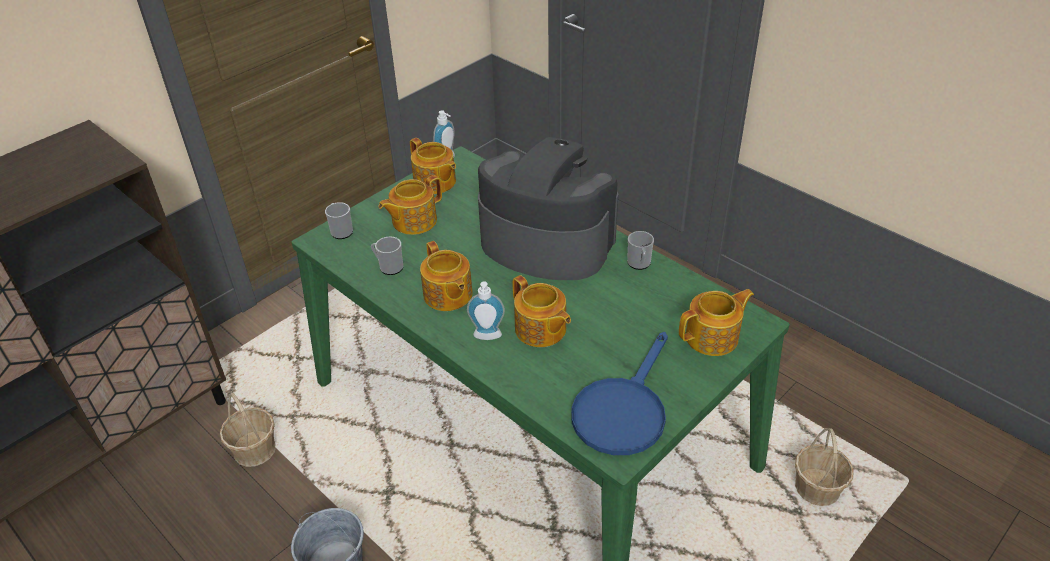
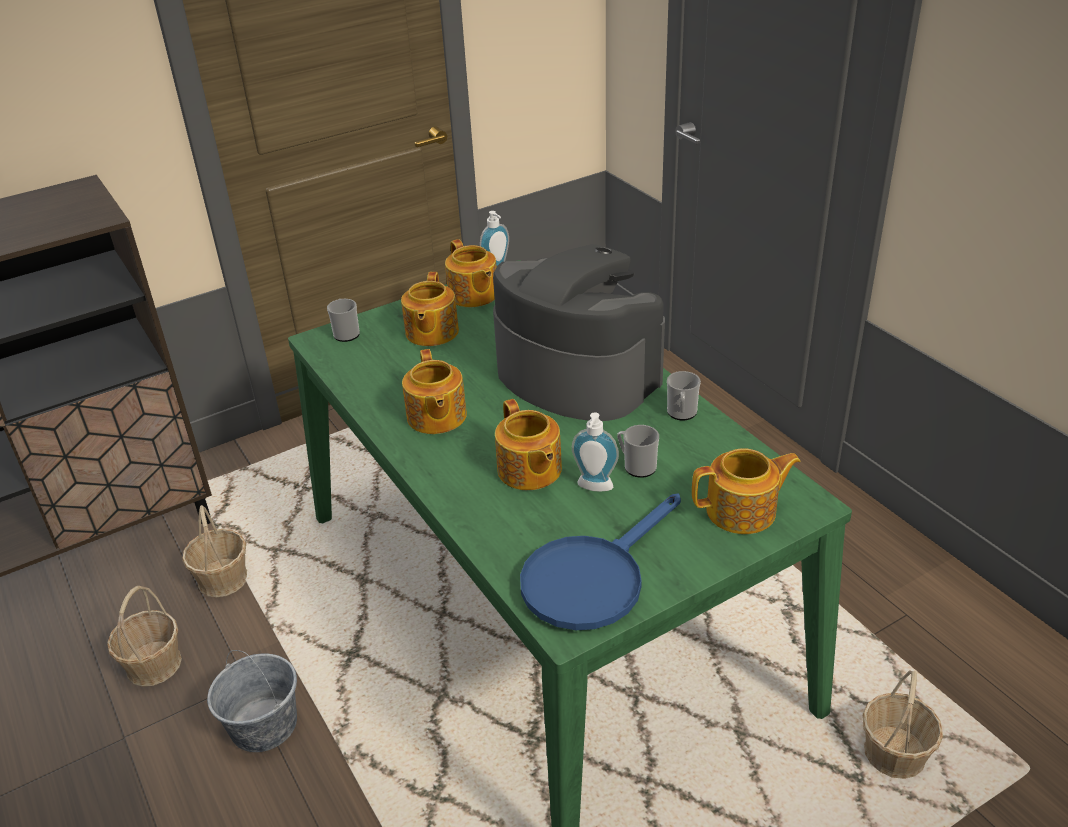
camera: 15 degrees right, 5 degrees down
mug [371,236,403,275] -> mug moved to [617,425,659,478]
teapot [378,175,442,235] -> teapot turned 60 degrees counterclockwise [401,272,459,346]
soap dispenser [467,282,505,340] -> soap dispenser moved to [572,412,619,492]
none -> basket [107,586,182,687]

